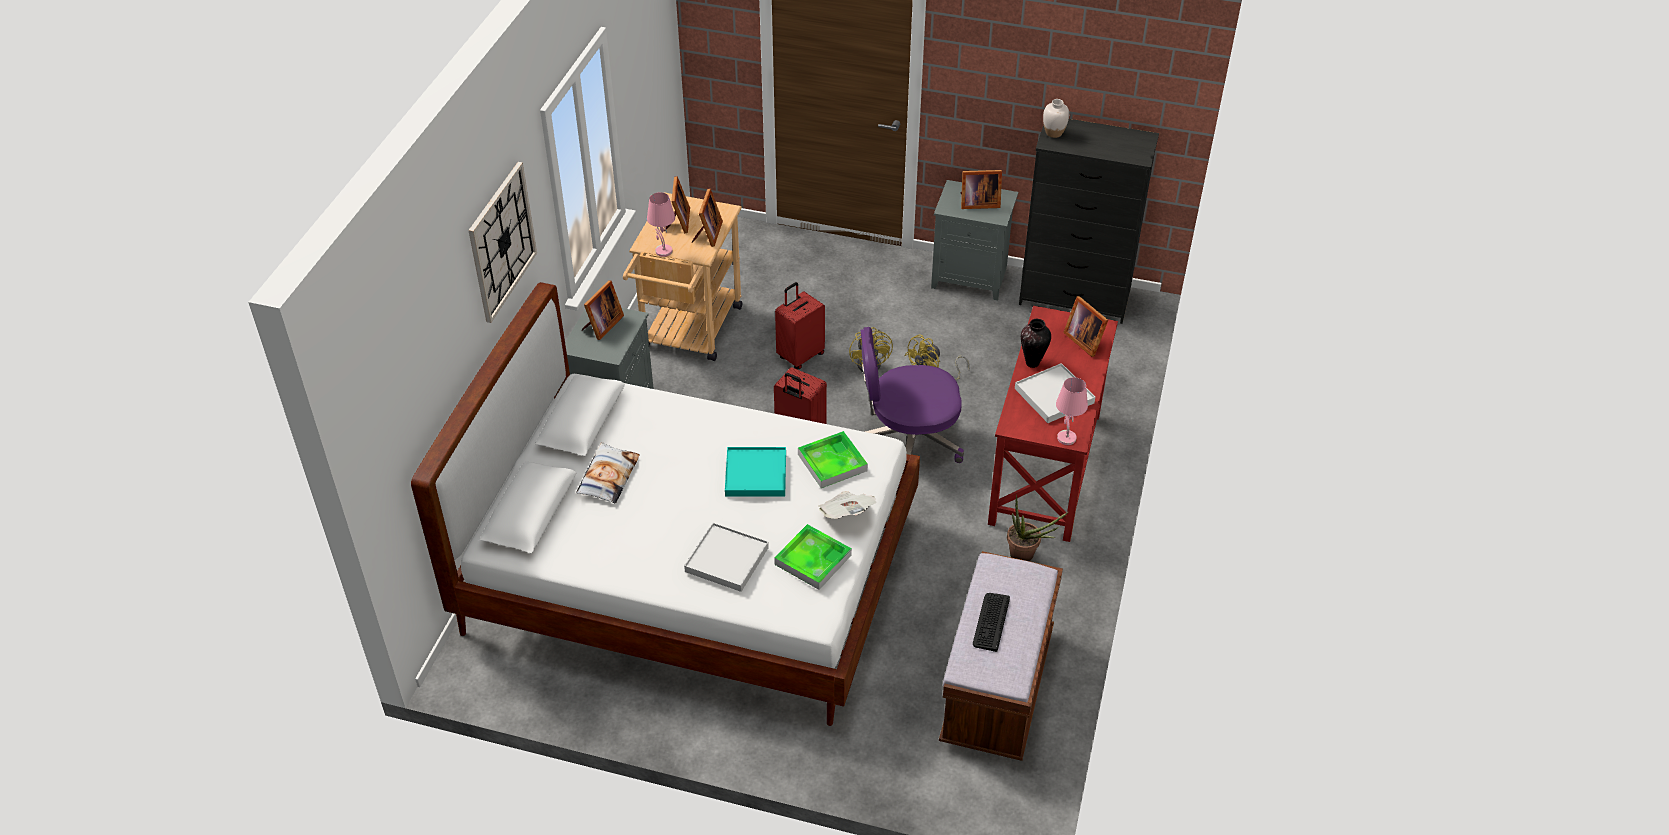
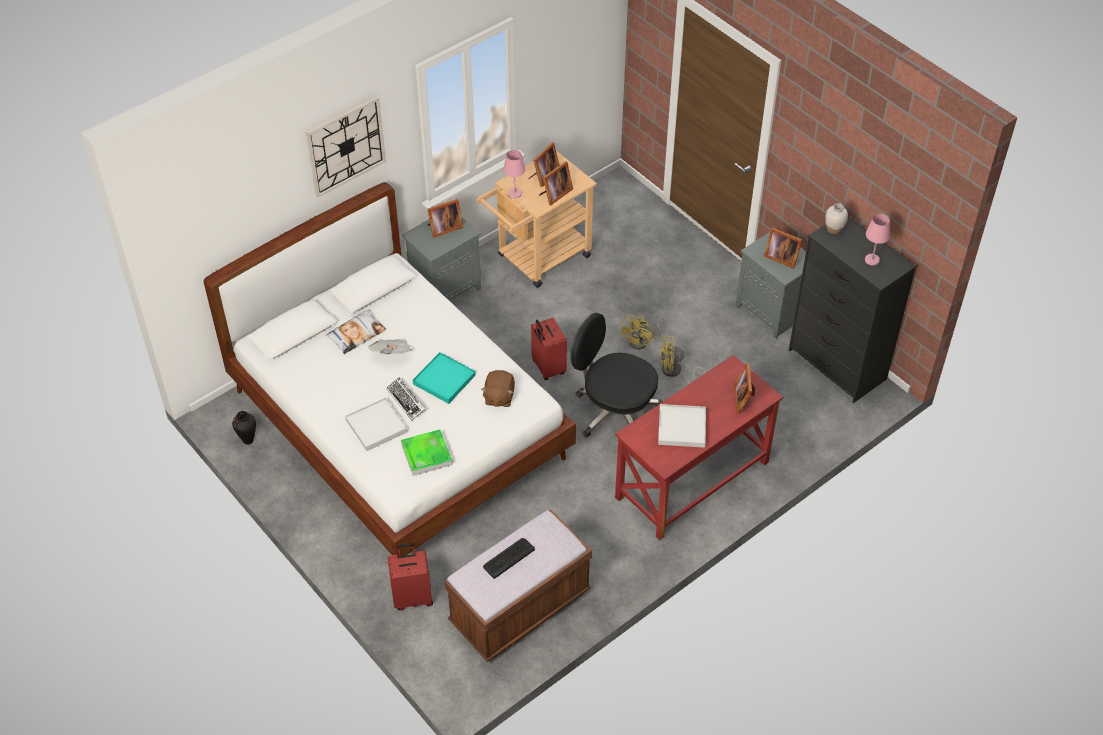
camera: 35 degrees right, 5 degrees up
red suitcase [775,282,825,369] -> red suitcase moved to [388,543,433,610]
tray [798,431,868,488] -> brown plush toy [481,370,515,407]
newspaper [818,491,877,519] -> newspaper moved to [369,339,412,355]
purple office chair [860,327,964,463] -> black office chair [570,313,663,438]
potted plant [1007,495,1068,561] -> none
vase [1021,319,1051,368] -> vase moved to [232,411,256,445]
pink table lamp [1056,377,1088,445] -> pink table lamp moved to [865,214,890,266]
none -> keyboard [386,377,426,421]

